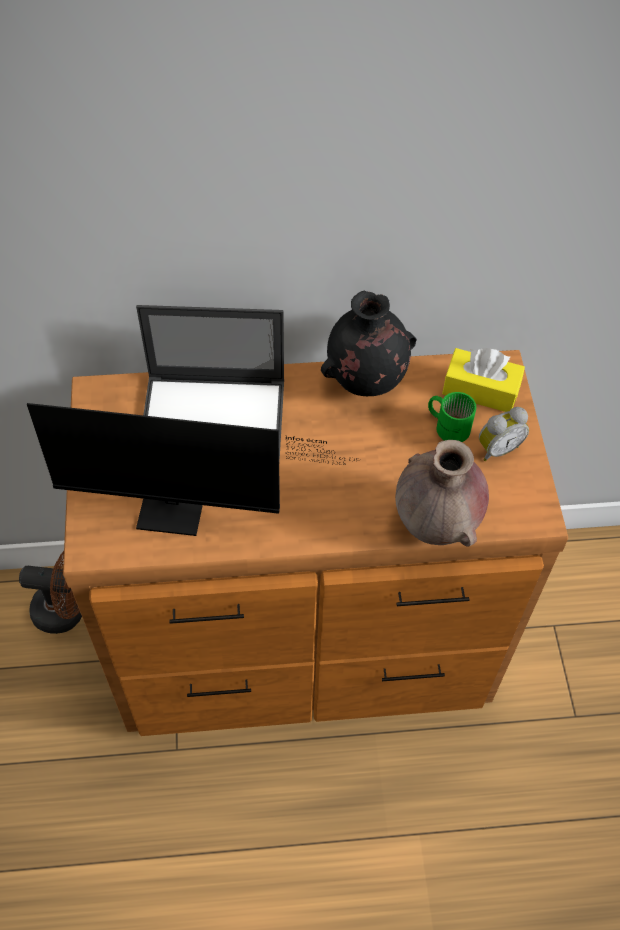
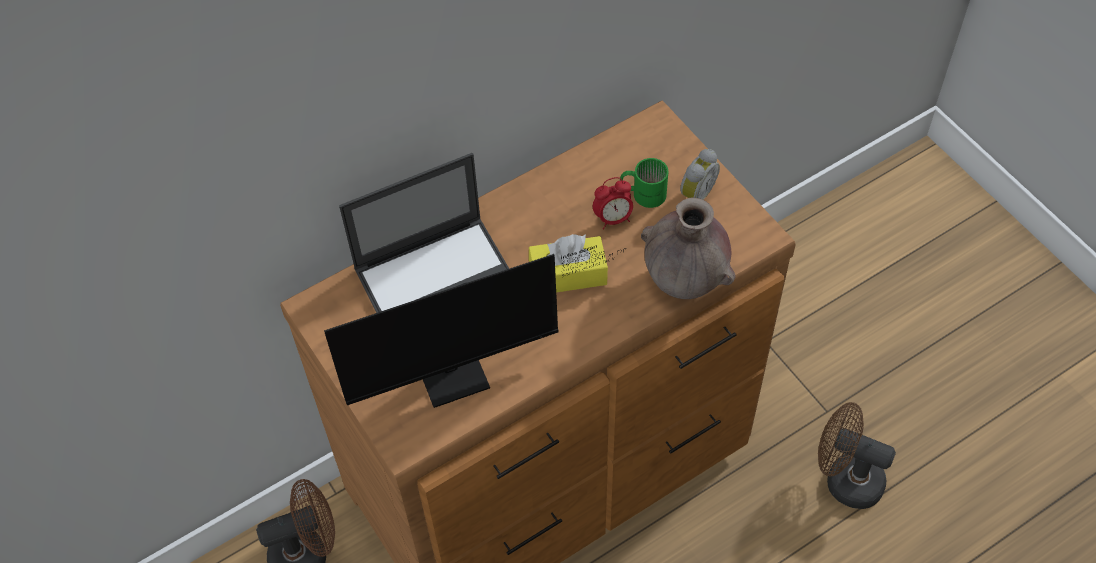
camera: 25 degrees left, 0 degrees up
black vase [321,291,417,396] -> none
yellow tissue box [442,348,525,412] -> yellow tissue box moved to [529,234,608,292]
none -> alarm clock [593,177,633,230]
none -> brown fan [818,402,896,509]

